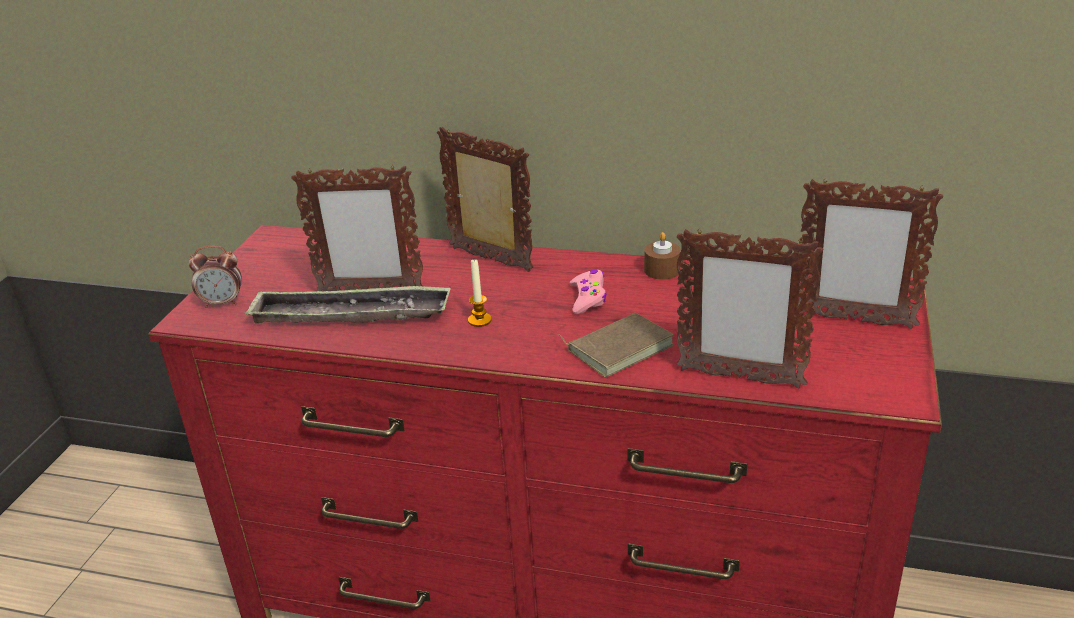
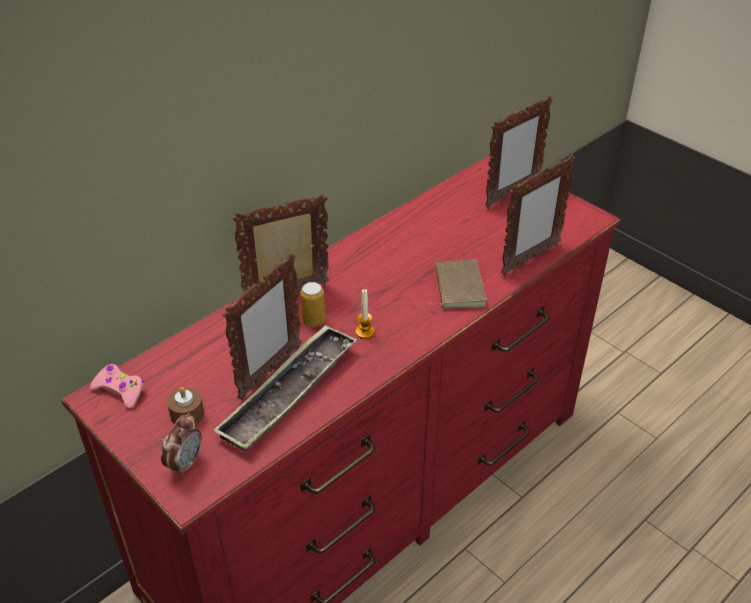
camera: 60 degrees left, 10 degrees up
pink game controller [570,269,607,314] -> pink game controller moved to [90,364,144,409]
brown candle [644,232,681,280] -> brown candle moved to [167,387,204,425]
none -> can [300,282,325,327]

